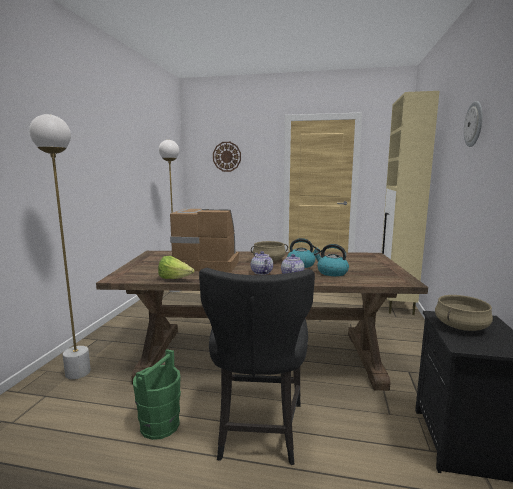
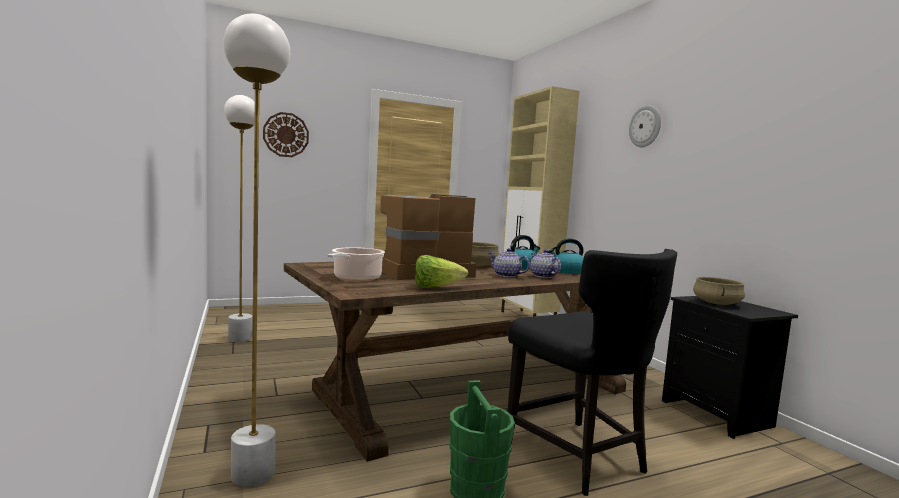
camera: 35 degrees left, 5 degrees down
none -> cooking pot [327,247,385,282]

